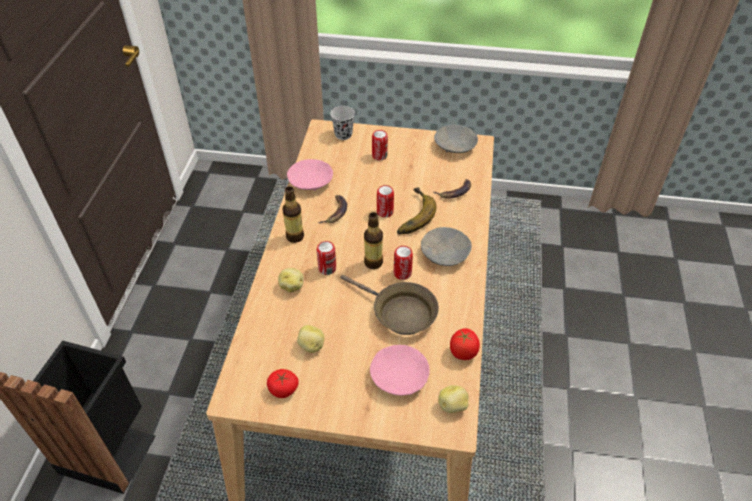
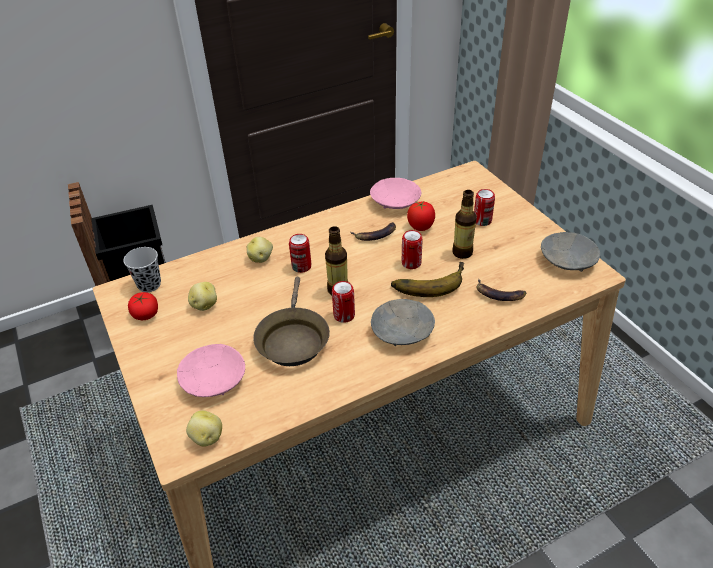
camera: 55 degrees right, 5 degrees down
bottle [282,186,304,243] -> bottle moved to [452,190,477,259]
black cup [330,106,355,140] -> black cup moved to [123,247,161,292]
tomato [450,328,480,360] -> tomato moved to [407,200,435,231]

